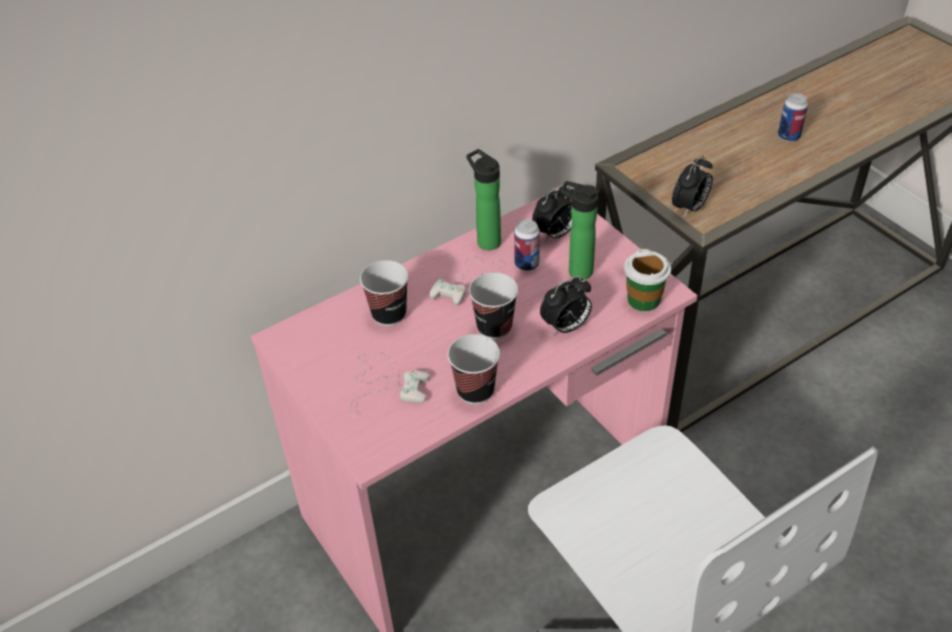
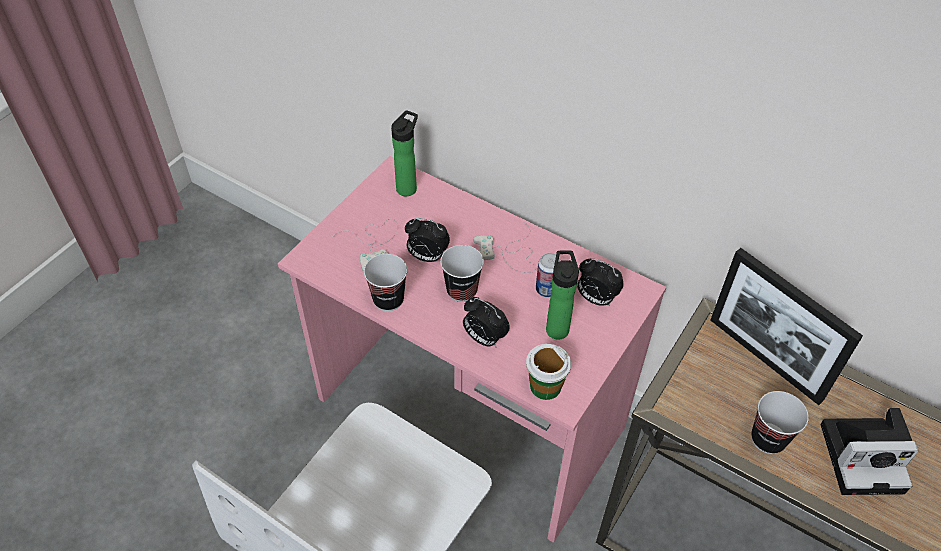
camera: 65 degrees right, 5 degrees up
cup [360,260,408,326] -> cup moved to [751,391,809,454]
bottle [466,149,501,250] -> bottle moved to [391,110,418,196]
alarm clock [672,155,713,217] -> alarm clock moved to [405,218,450,262]
can [778,93,808,142] -> camera [820,408,919,495]
none -> picture frame [710,248,863,405]

